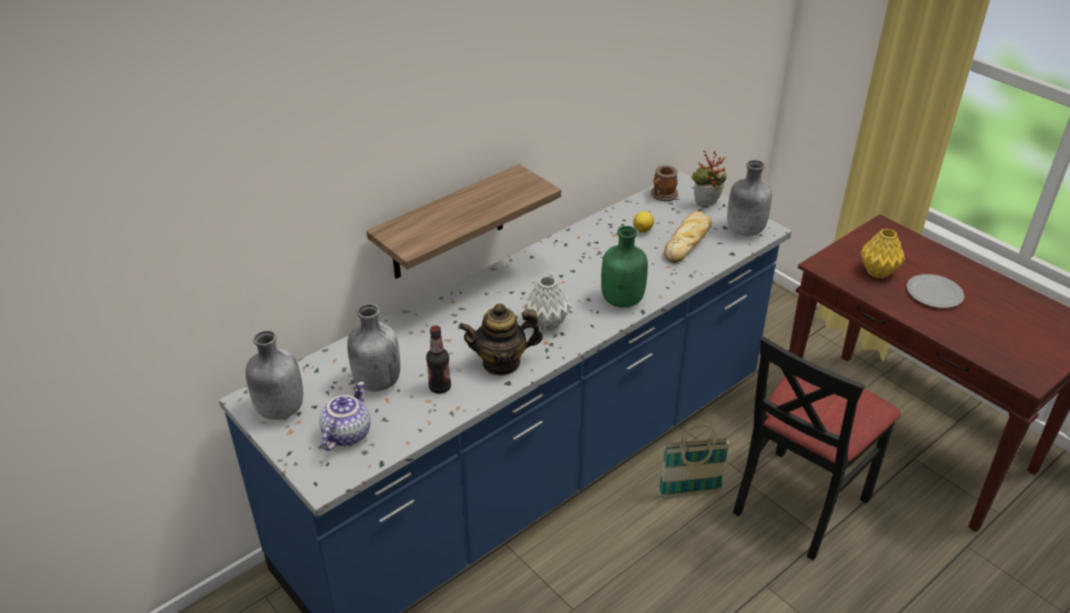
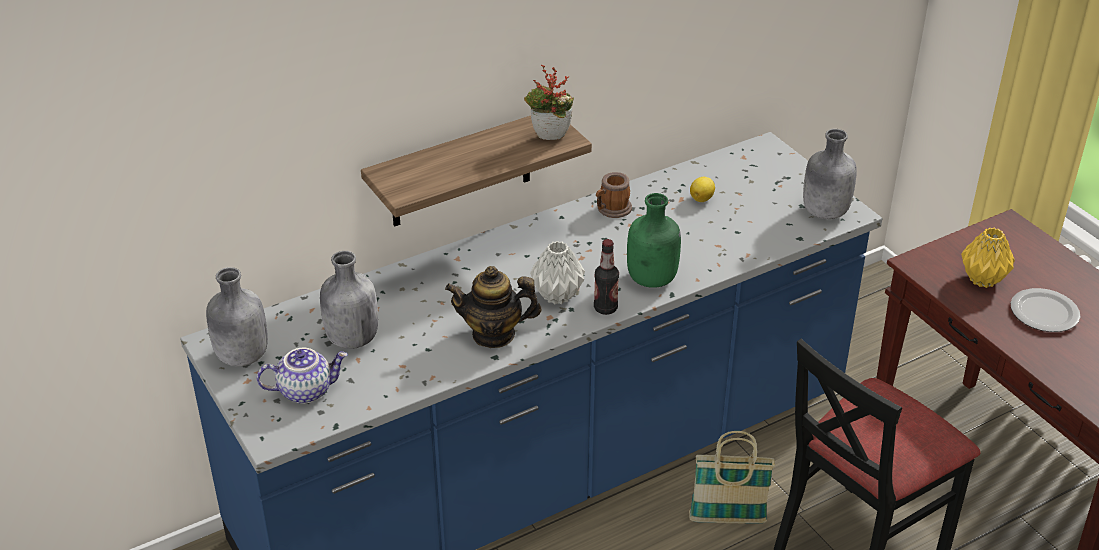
camera: 10 degrees right, 0 degrees up
teapot [319,382,370,451] -> teapot turned 45 degrees clockwise [257,348,348,404]
bottle [426,325,451,394] -> bottle moved to [594,239,619,315]
mug [651,165,678,201] -> mug moved to [596,172,632,218]
bread [664,212,712,263] -> none
potted plant [691,151,727,207] -> potted plant moved to [524,65,574,140]

